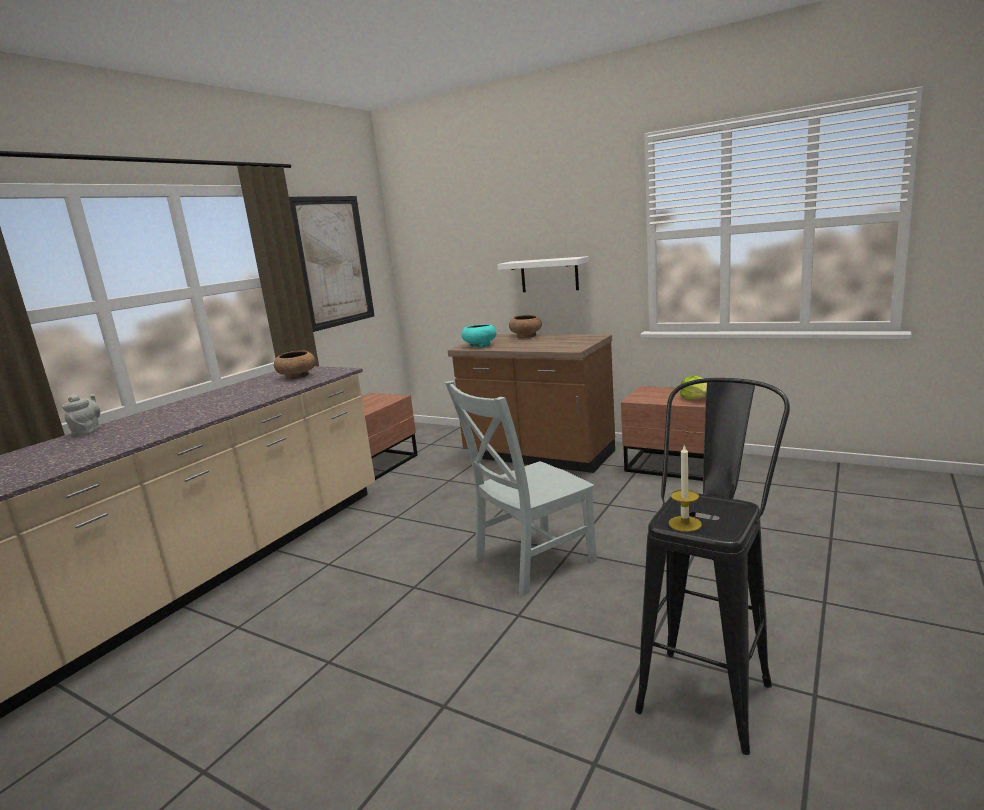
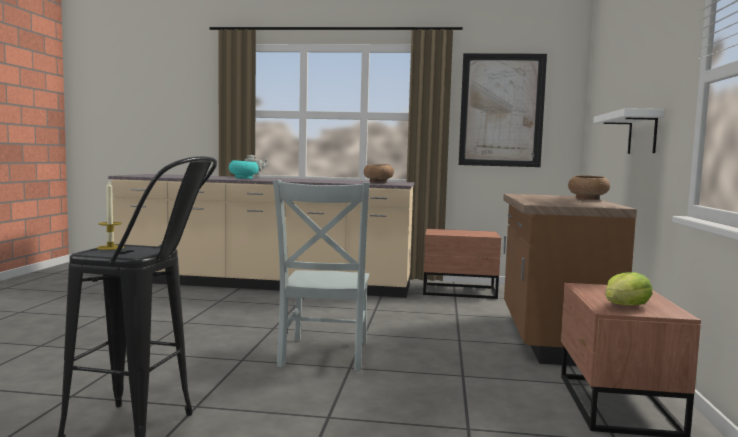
camera: 65 degrees right, 10 degrees down
grey chair [445,381,597,597] -> grey chair turned 120 degrees counterclockwise [273,180,369,371]
turquoise bowl [462,324,496,348] -> turquoise bowl moved to [229,160,259,179]

